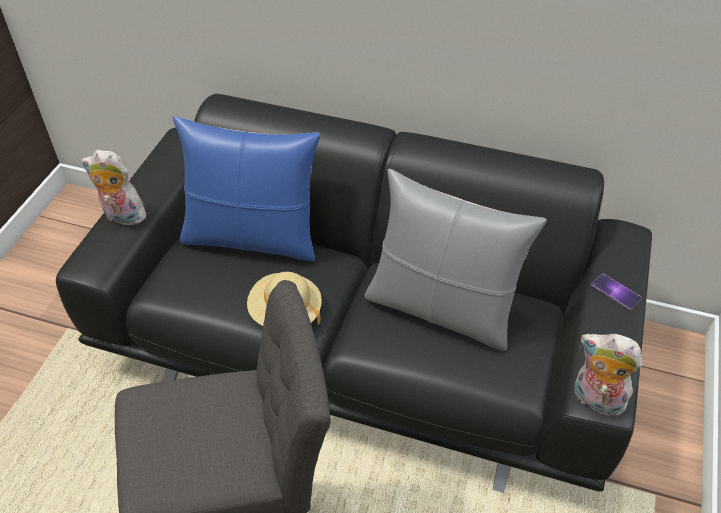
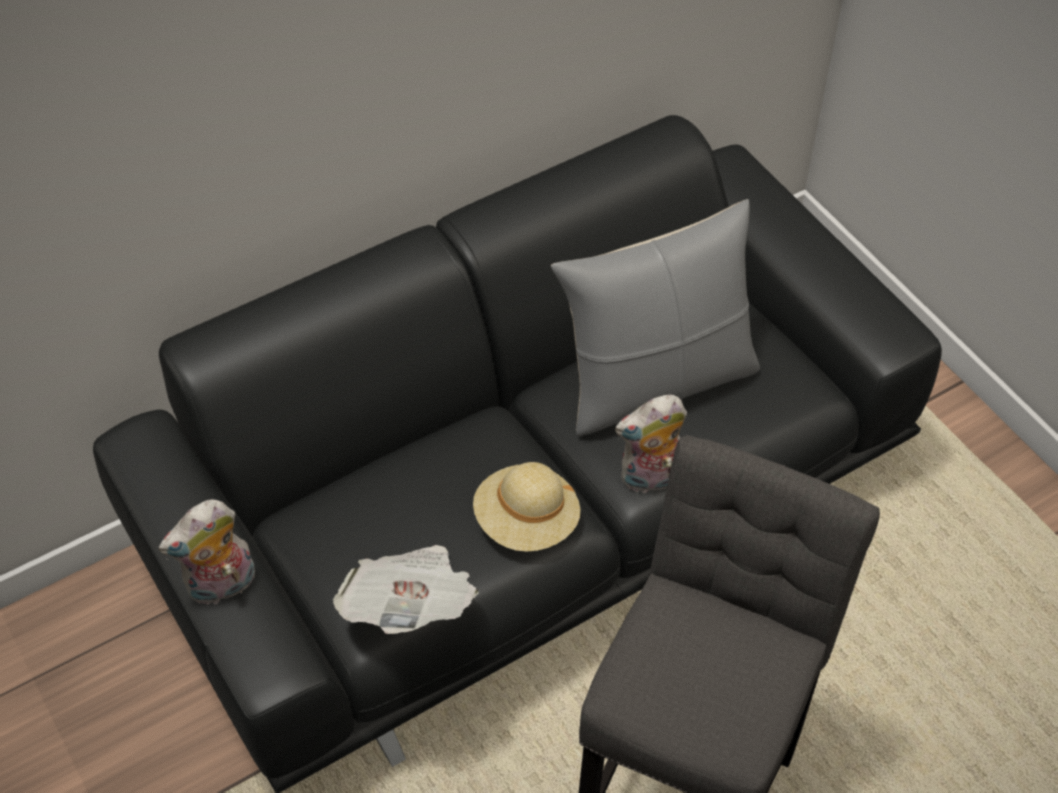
camera: 50 degrees left, 5 degrees up
blue pillow [173,116,320,262] -> none
plush toy [574,334,642,418] -> plush toy moved to [615,395,687,494]
phone [591,274,642,310] -> none
none -> newspaper [333,545,479,634]

